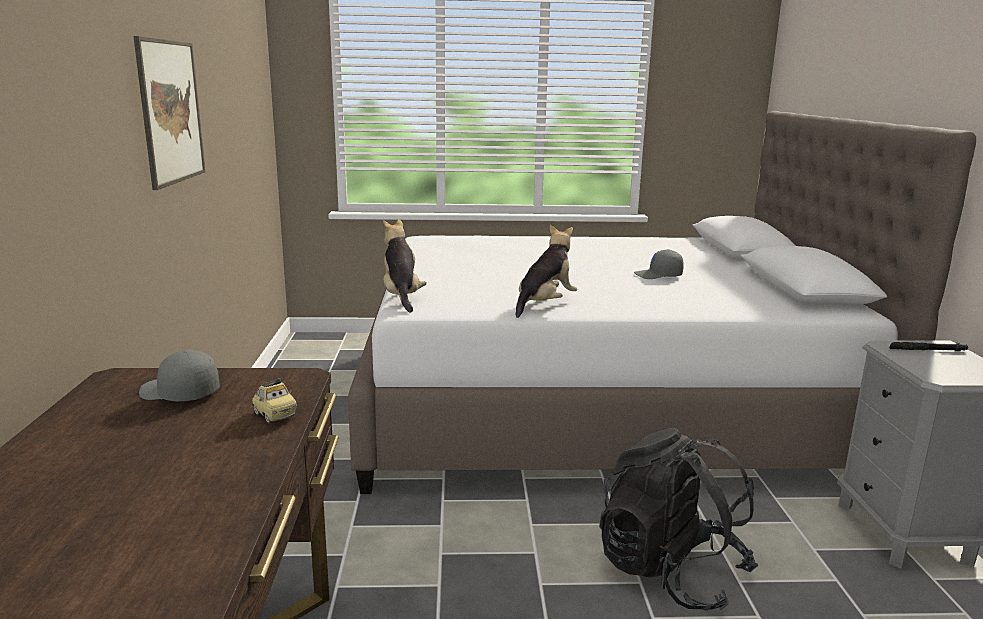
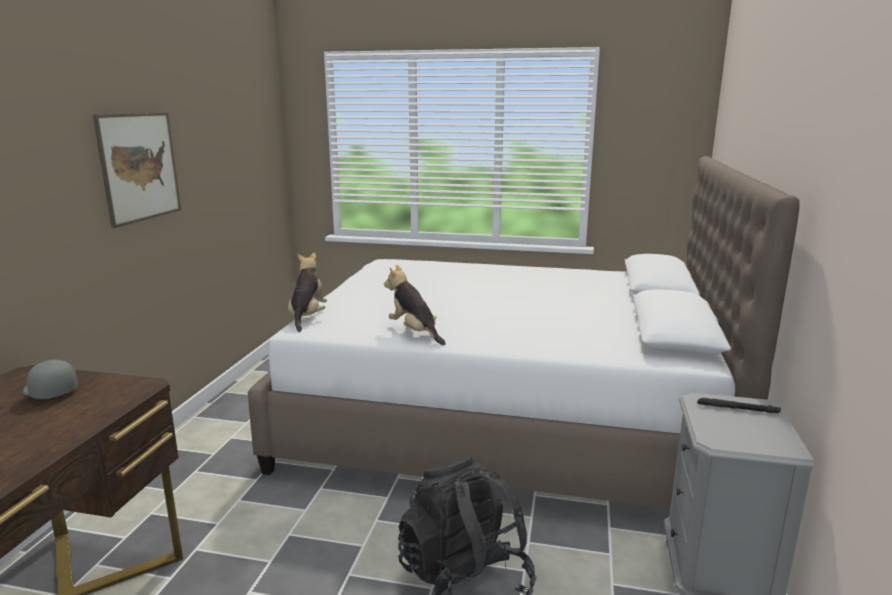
camera: 15 degrees right, 0 degrees up
toy car [252,378,296,424] -> none
plush toy [516,225,577,318] -> plush toy turned 90 degrees counterclockwise [384,265,446,345]
grey cap [634,249,684,279] -> none

